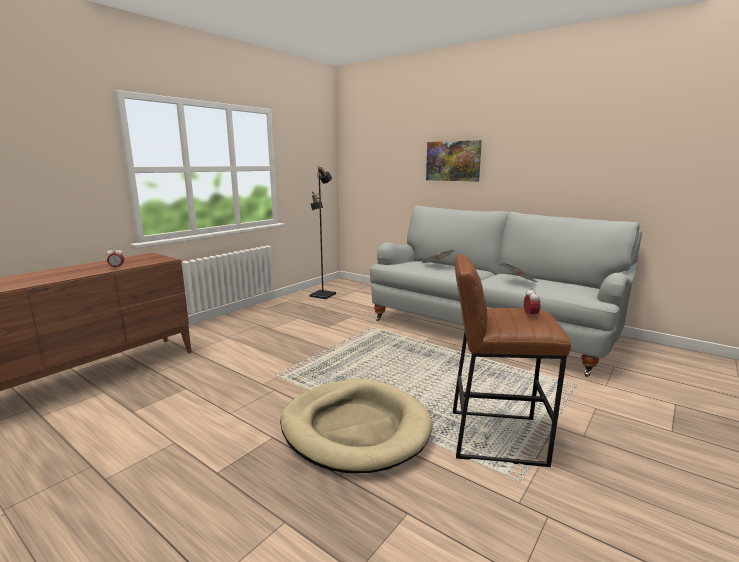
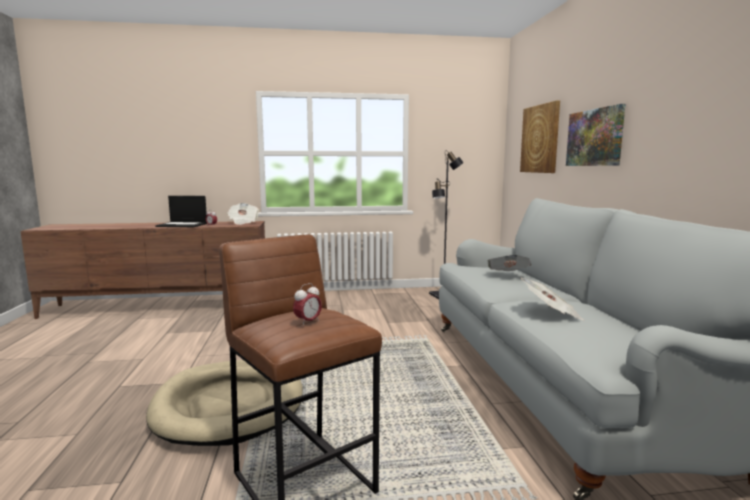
camera: 45 degrees right, 5 degrees down
none -> laptop [155,196,207,227]
none -> newspaper [227,203,259,225]
none -> picture [520,101,560,173]

